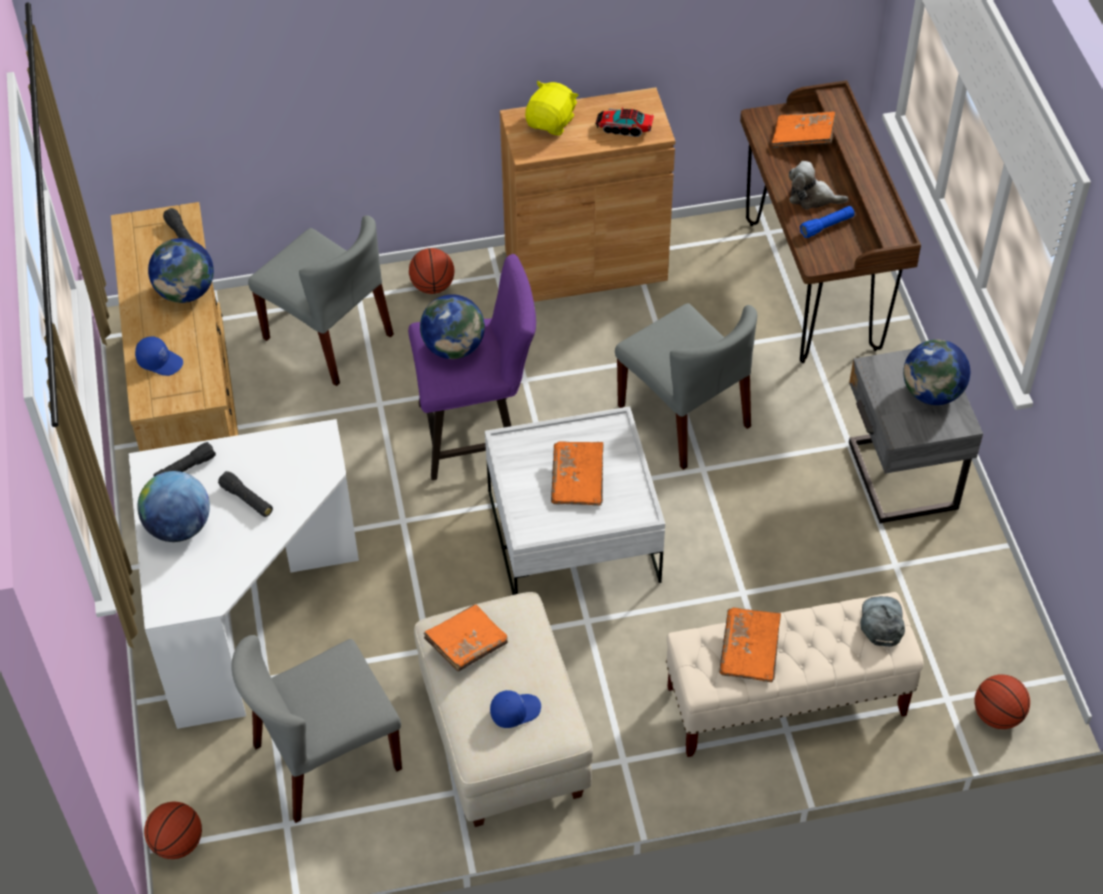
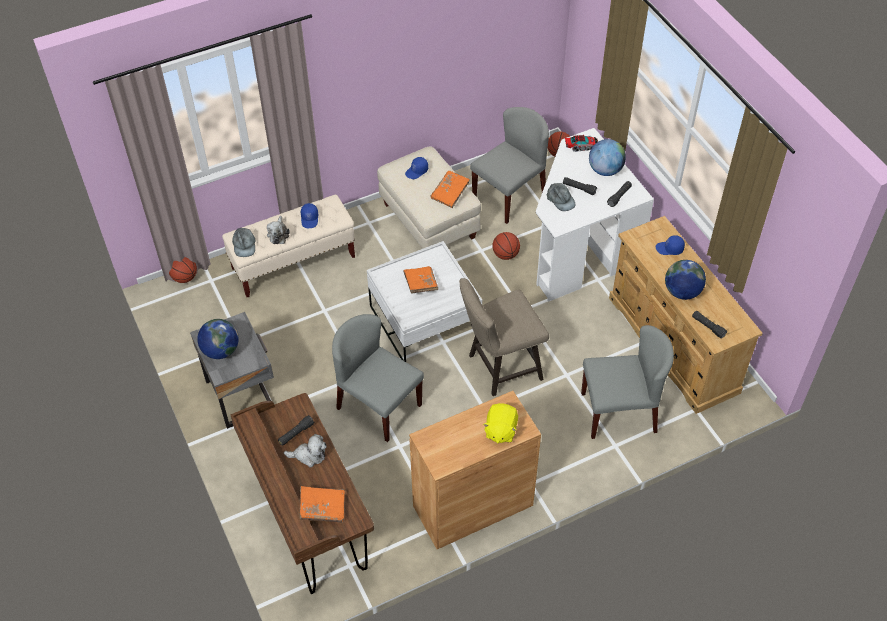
camera: 165 degrees right, 0 degrees up
grey chair [248,215,394,386] -> grey chair turned 150 degrees clockwise [581,325,674,439]
purple stool [408,254,536,480] -> beige stool [459,278,549,396]
basketball [409,248,454,294] -> basketball moved to [492,232,520,260]
globe [420,294,485,359] -> none
toy truck [595,107,654,137] -> toy truck moved to [565,135,598,152]
orange book [719,608,781,682] -> blue cap [301,203,318,228]
blue flashlight [800,206,855,238] -> black flashlight [278,415,314,446]
none -> plush toy [267,216,290,244]
none -> grey cap [547,183,576,211]

